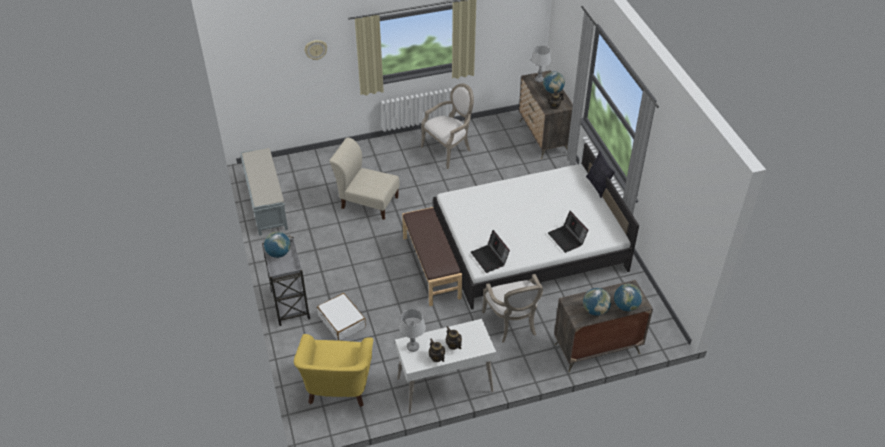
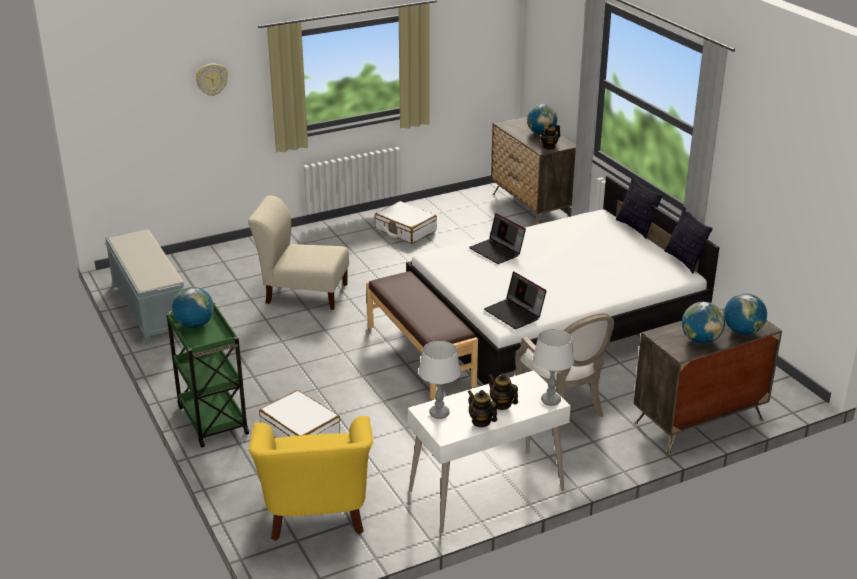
camera: 10 degrees left, 15 degrees down
grey cart [262,235,310,326] -> green cart [166,302,249,448]
armchair [421,83,474,169] -> white suitcase [375,201,437,244]
grey table lamp [531,46,551,82] -> grey table lamp moved to [533,329,575,406]
laptop [548,211,588,253] -> laptop moved to [469,213,526,264]
none -> pillow [664,207,713,273]

